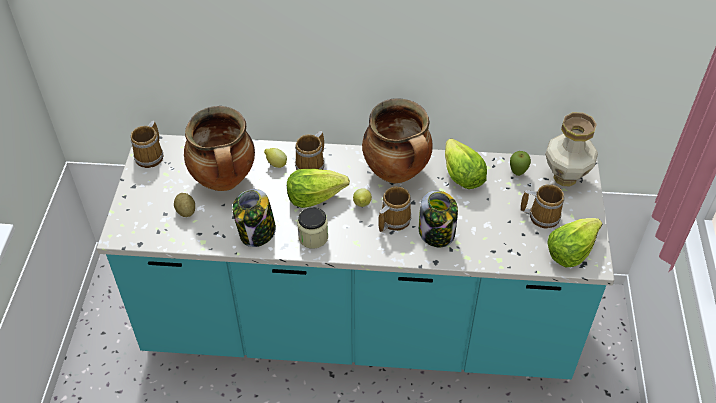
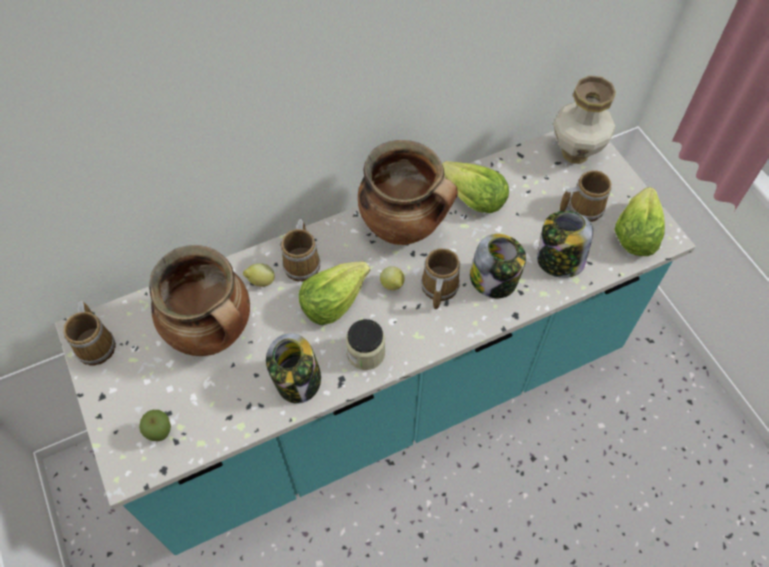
camera: 30 degrees left, 10 degrees up
potato [174,193,195,217] -> none
apple [510,151,531,176] -> apple moved to [139,410,171,441]
none -> jar [537,211,593,278]

